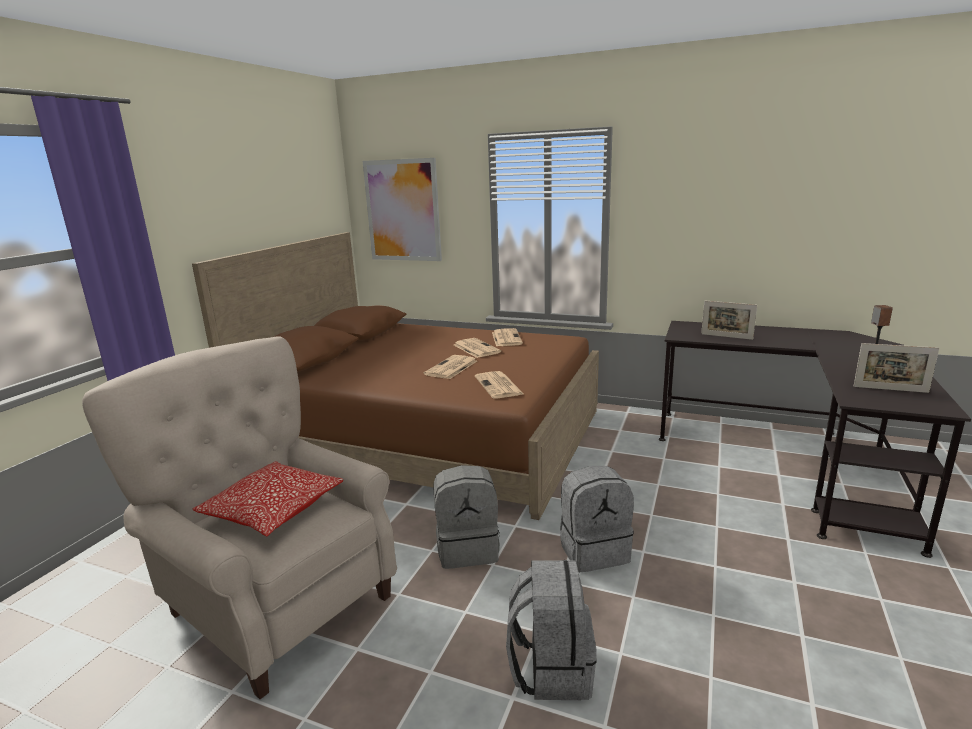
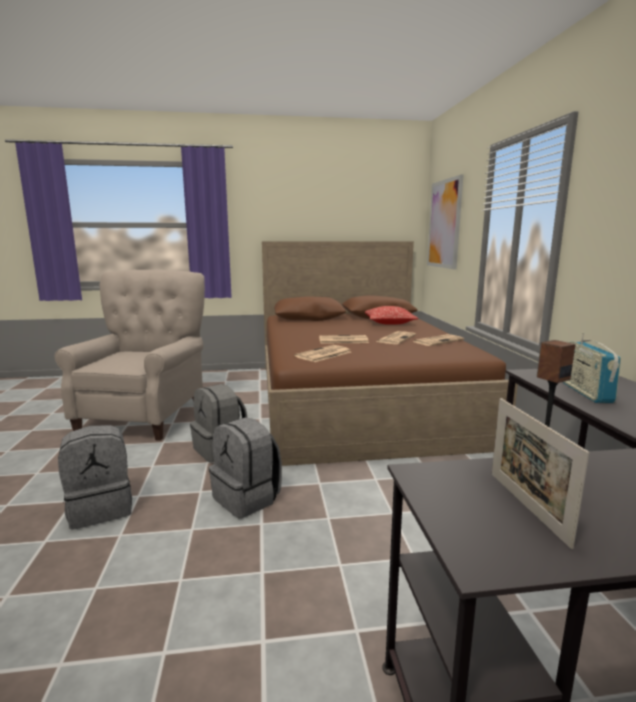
camera: 60 degrees right, 5 degrees down
pillow [193,461,343,536] -> pillow moved to [365,306,418,325]
picture frame [701,301,757,340] -> radio [563,332,621,403]

